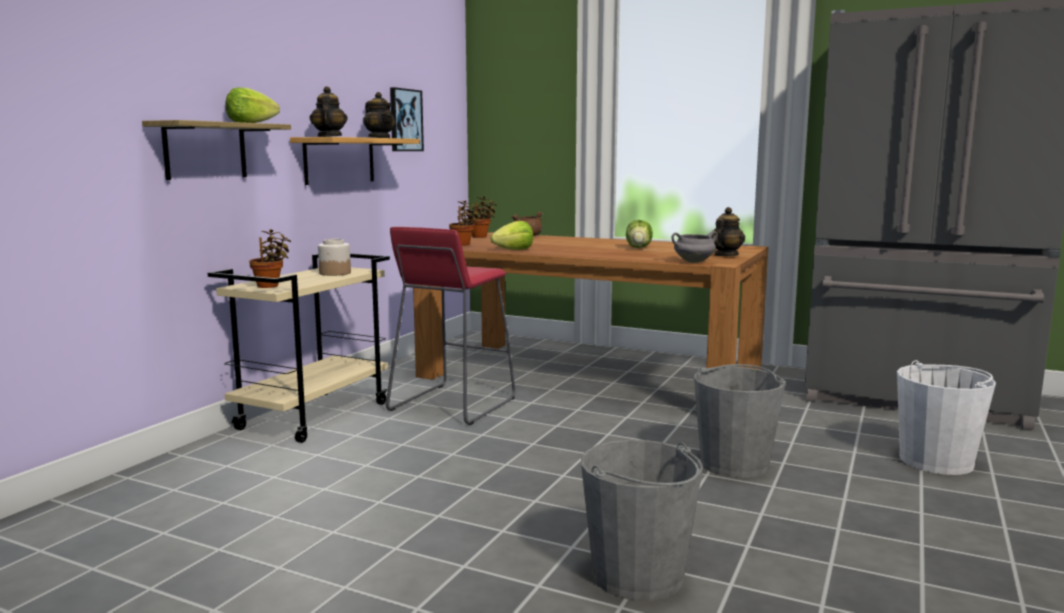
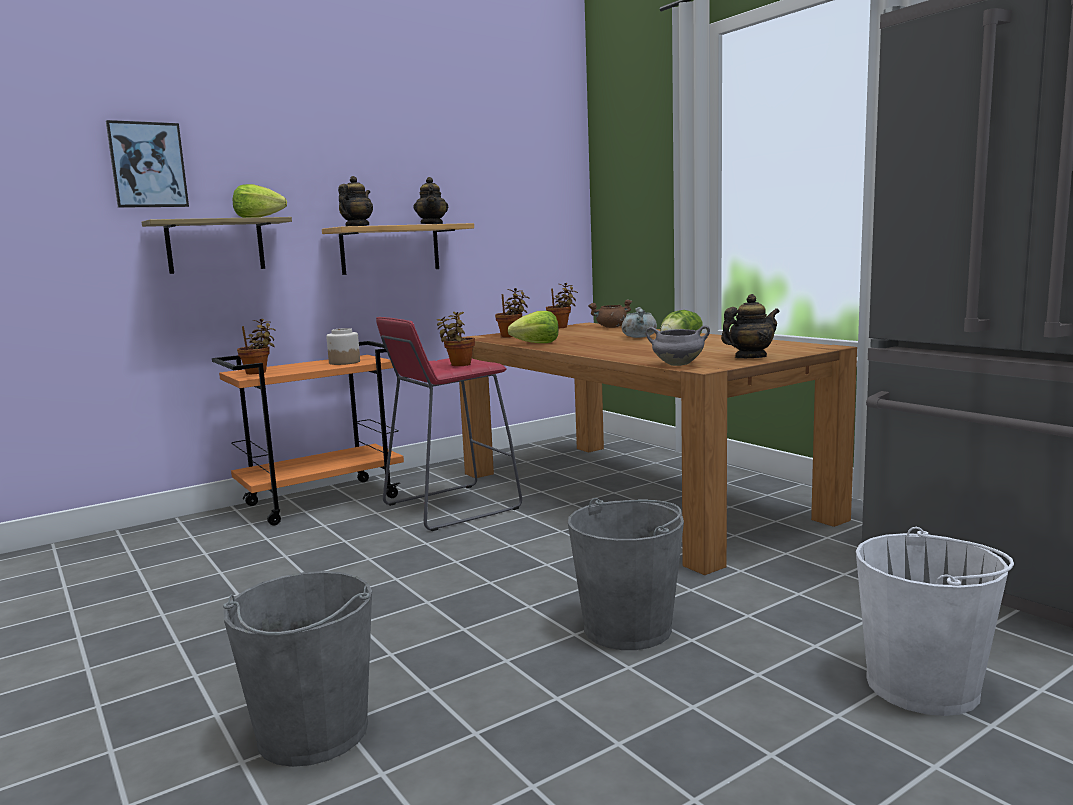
camera: 30 degrees right, 0 degrees up
beige cart [208,254,390,443] -> orange cart [212,341,404,525]
picture [390,87,424,151] -> picture moved to [106,120,189,208]
none -> potted plant [437,312,475,366]
none -> grey cooking pot [622,307,657,338]

